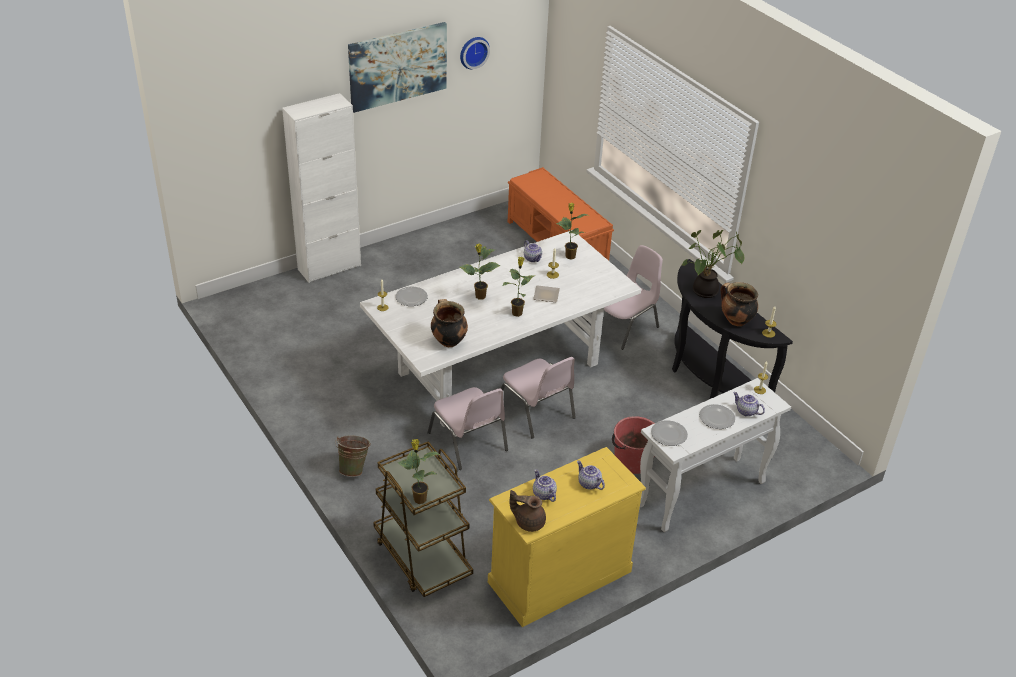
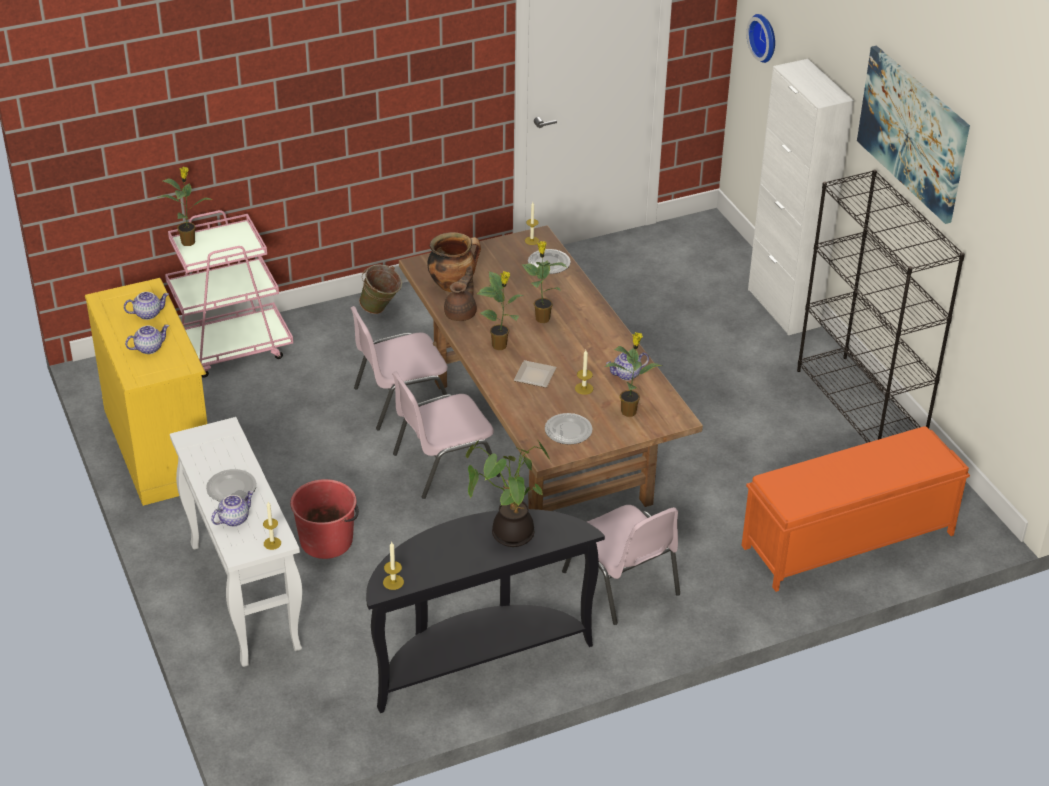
camera: 100 degrees right, 0 degrees up
white dining table [360,230,641,427] -> brown dining table [399,225,703,511]
brown cart [373,441,473,597] -> pink cart [165,210,293,378]
wall clock [460,37,490,69] -> wall clock moved to [747,14,775,63]
brown teapot [509,490,546,532] -> brown teapot moved to [444,265,477,321]
plate [651,420,688,446] -> plate moved to [545,413,593,445]
cooking pot [721,282,758,326] -> none
none -> black bookcase [797,170,965,443]

